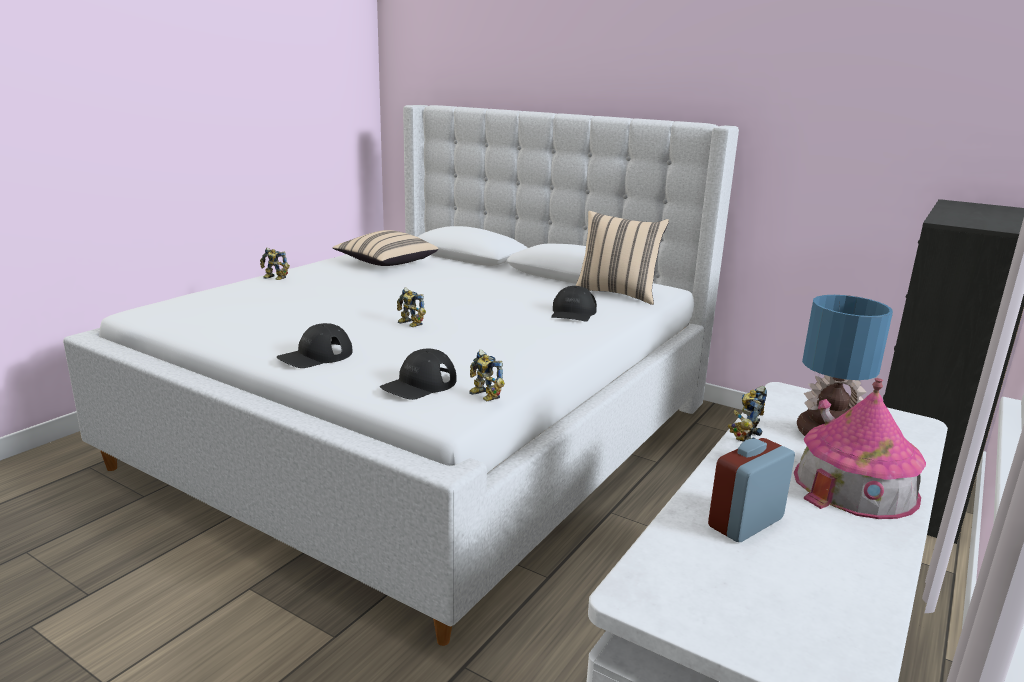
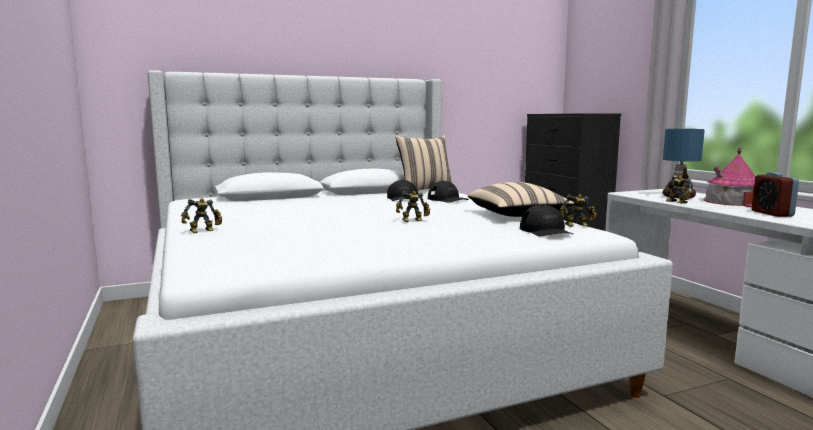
camera: 55 degrees left, 10 degrees down
black cap [277,323,353,368] -> black cap moved to [387,180,418,201]
beige pillow [333,230,438,266] -> beige pillow moved to [468,182,574,217]

